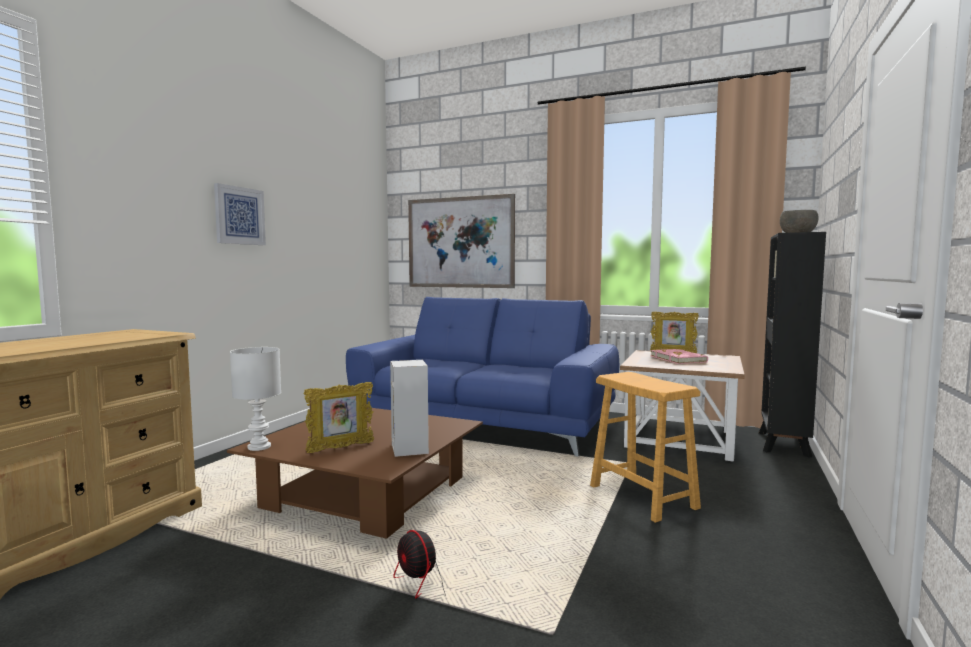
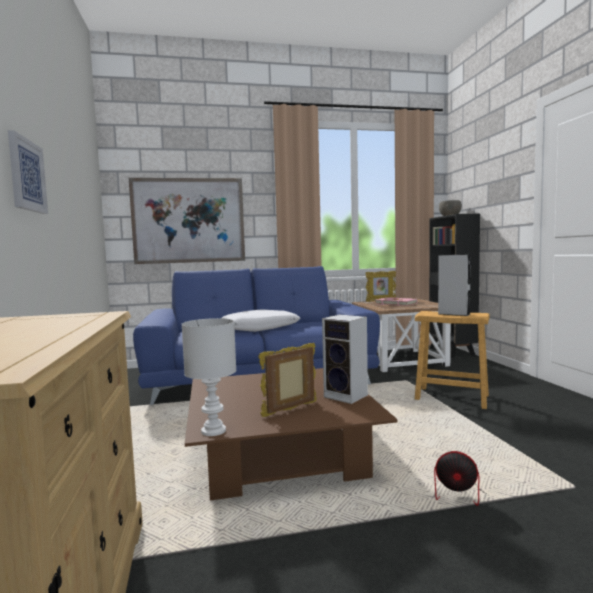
camera: 35 degrees left, 0 degrees up
picture frame [304,382,374,453] -> picture frame turned 150 degrees counterclockwise [258,343,317,417]
none -> white pillow [222,309,300,332]
none -> grey speaker [438,255,471,316]

